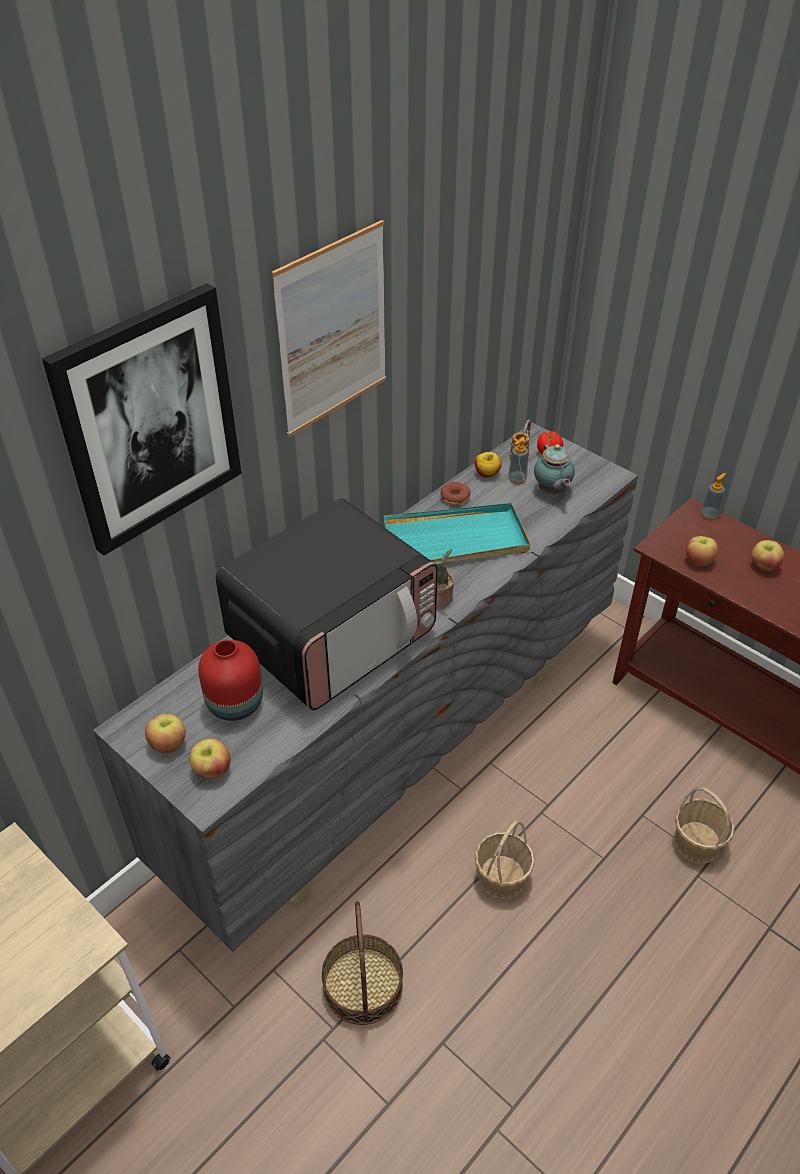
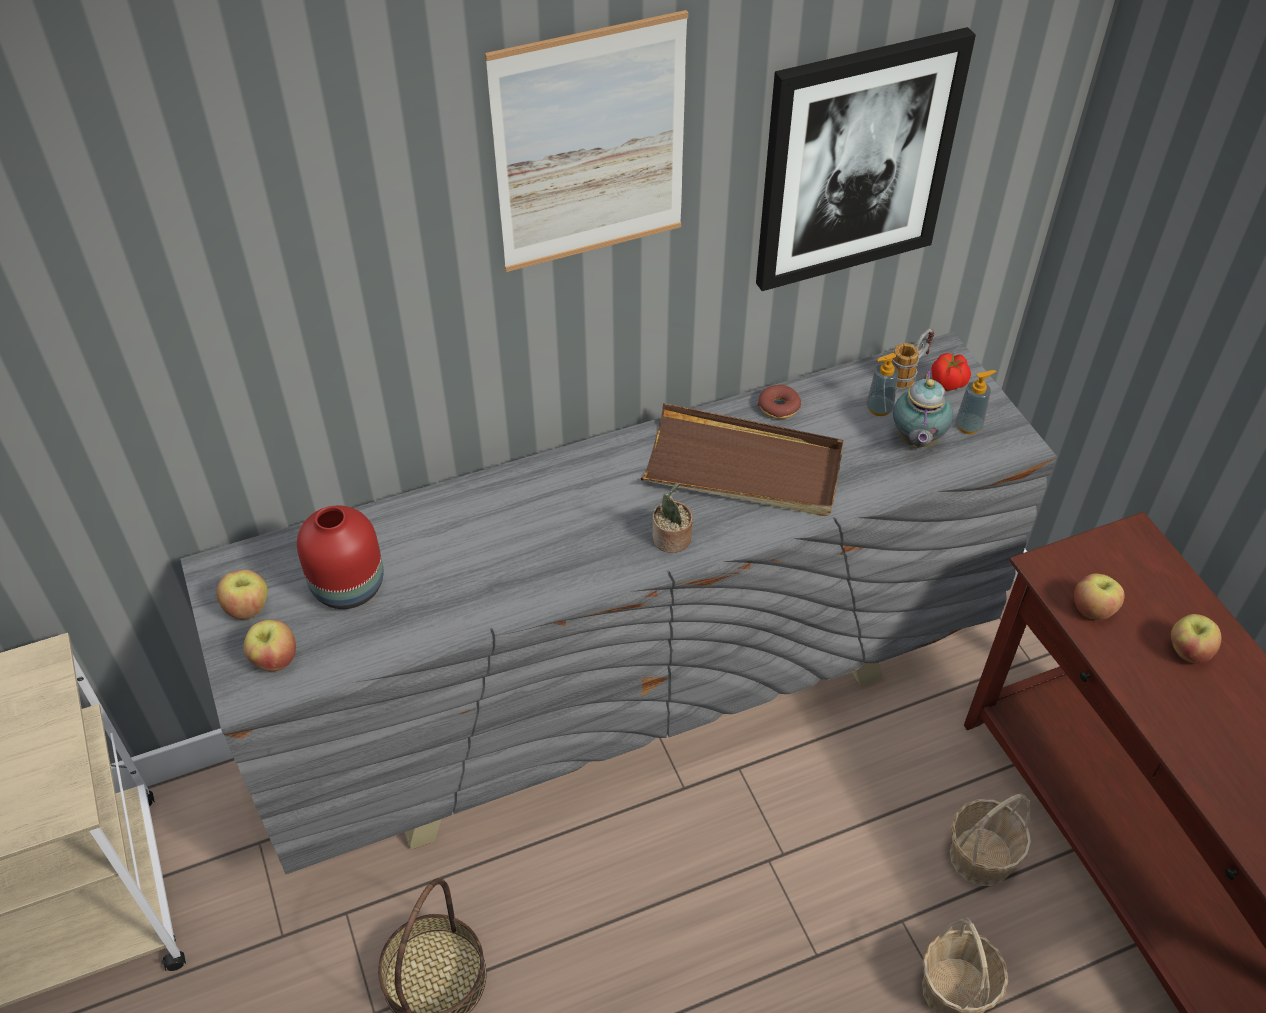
camera: 25 degrees right, 5 degrees up
picture [42,283,242,556] -> picture moved to [756,27,976,291]
microwave [215,498,438,710] -> none
turquoise tray [384,503,530,563] -> brown tray [641,403,844,516]
apple [475,452,502,478] -> none
basket [475,820,535,899] -> basket moved to [950,793,1031,886]
soap dispenser [701,473,726,520] -> soap dispenser moved to [956,370,996,434]

